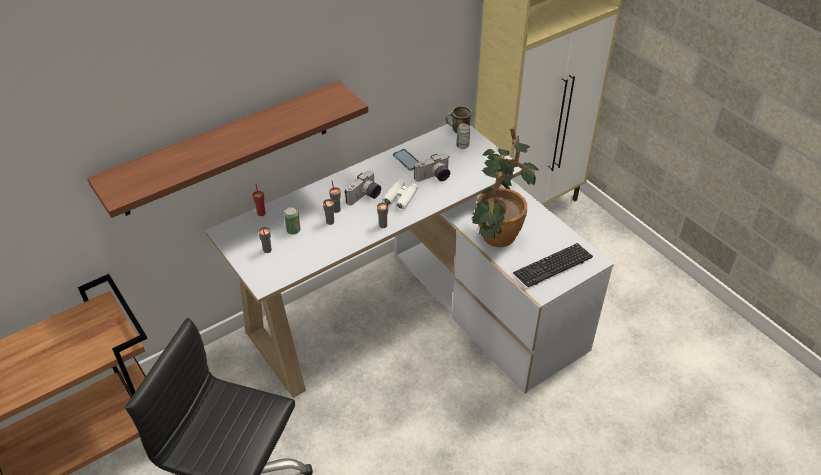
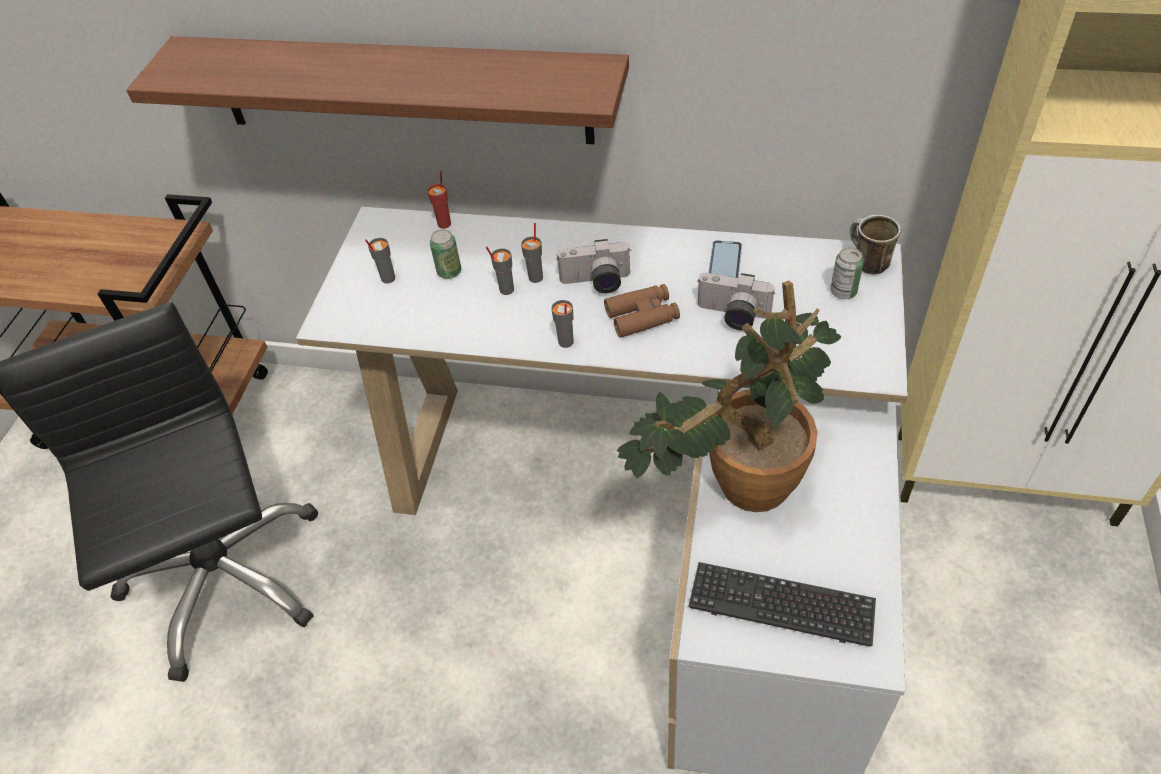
camera: 50 degrees right, 5 degrees up
white binoculars [382,179,418,211] -> brown binoculars [604,284,680,338]

